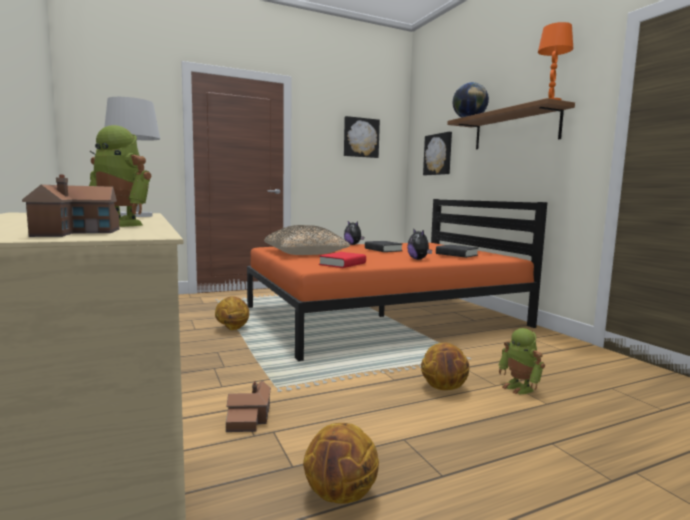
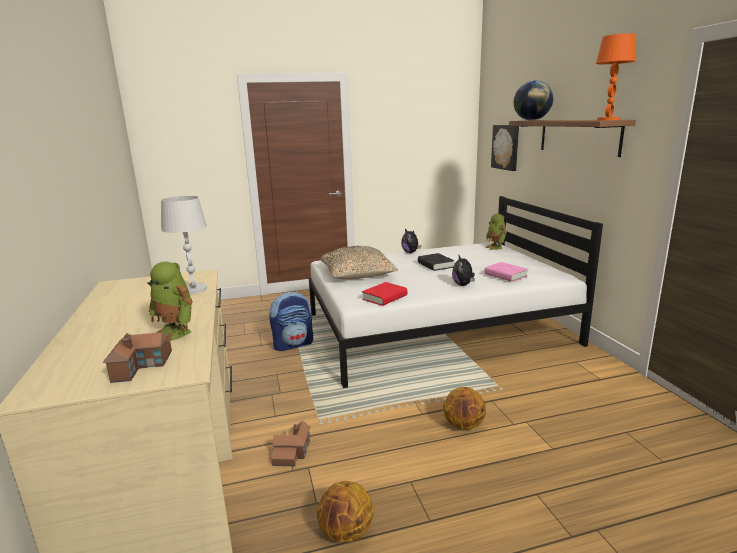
camera: 10 degrees right, 10 degrees up
basketball [215,296,249,330] -> backpack [269,292,313,351]
orange bed [247,199,547,361] -> white bed [309,196,603,388]
picture [344,116,380,158] -> none
black book [436,245,478,258] -> pink book [484,262,528,282]
toy robot [499,328,545,395] -> toy robot moved to [486,213,506,250]

